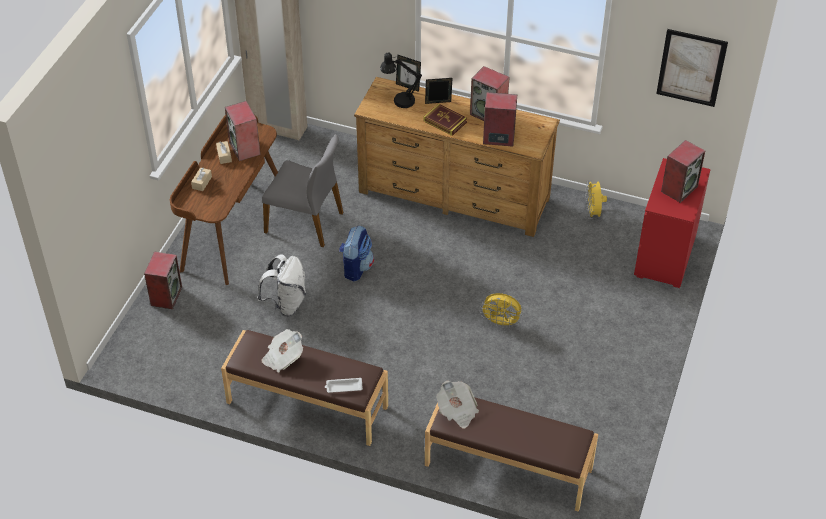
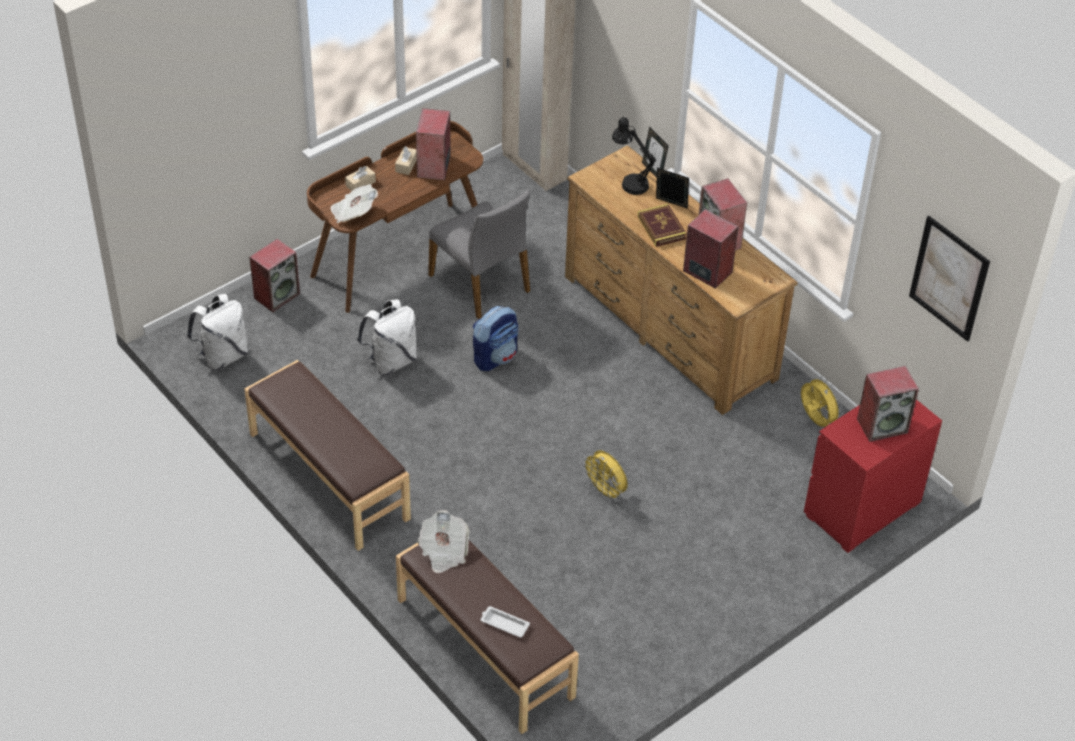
camera: 30 degrees right, 0 degrees up
newspaper [262,329,303,373] -> newspaper moved to [330,184,378,223]
white tray [325,378,363,393] -> white tray moved to [481,606,530,638]
yellow fan [585,180,607,219] -> yellow fan turned 120 degrees clockwise [801,376,843,427]
none -> white backpack [187,294,248,370]

